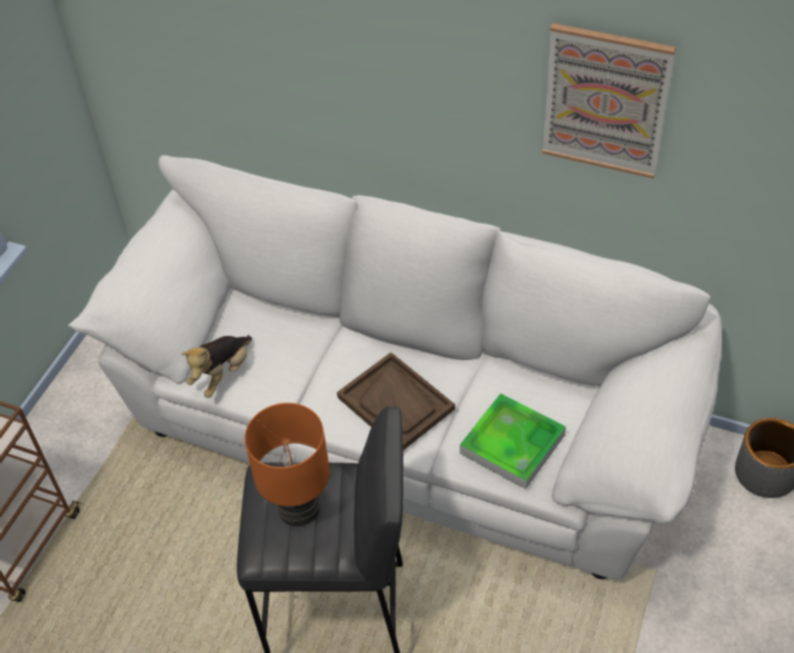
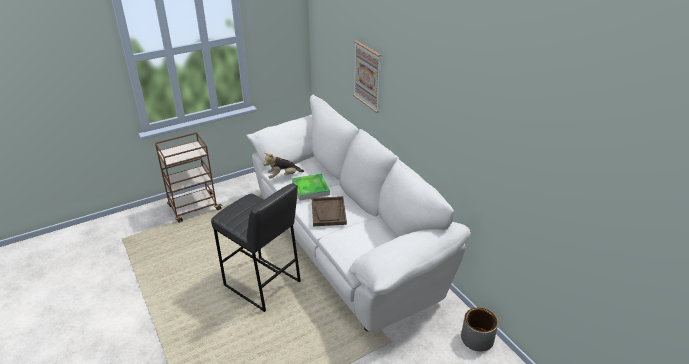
camera: 35 degrees right, 15 degrees down
orange table lamp [245,403,330,526] -> none
tray [460,393,566,489] -> tray moved to [292,173,330,201]
picture [542,23,676,179] -> picture moved to [353,40,381,113]

